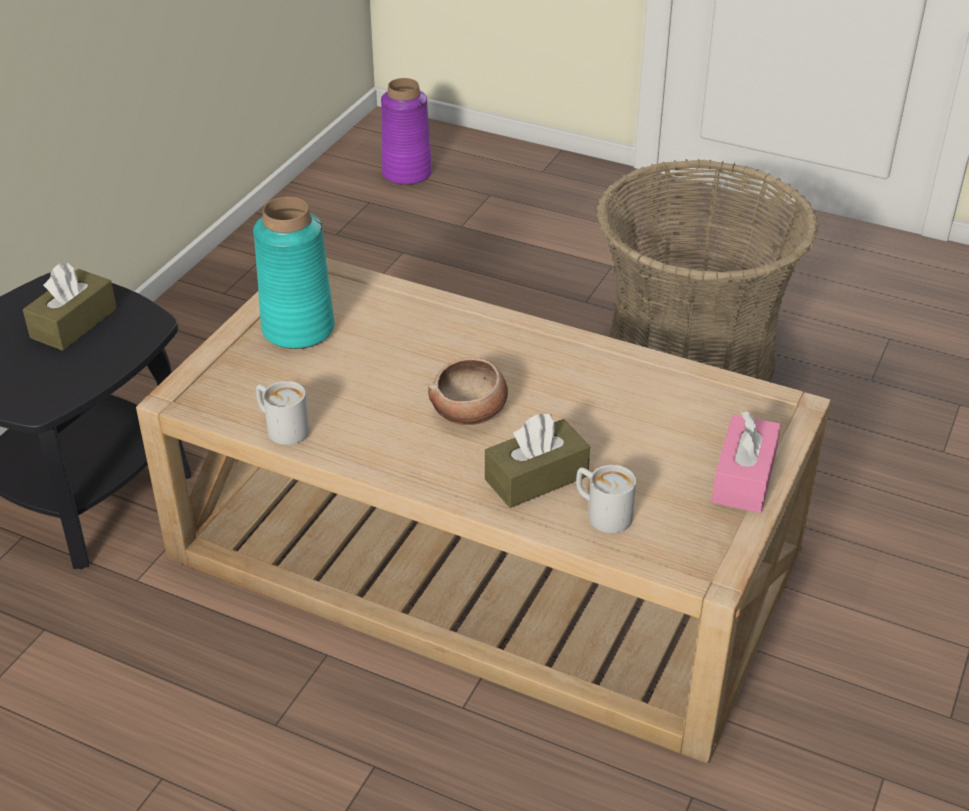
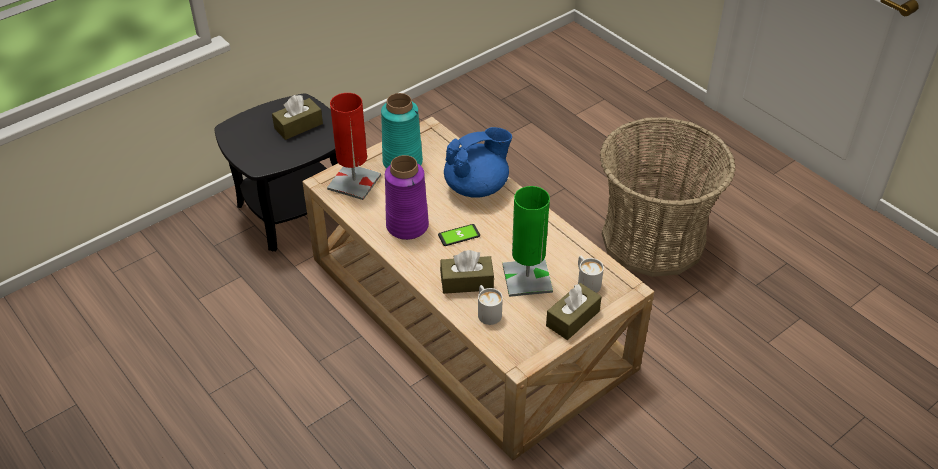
camera: 25 degrees right, 5 degrees up
white mug [256,381,309,445] -> white mug moved to [578,256,604,293]
purple vase [381,78,432,185] -> purple vase moved to [385,155,429,240]
bowl [428,358,508,425] -> phone [438,224,480,246]
pink tissue box [711,411,781,513] -> brown tissue box [546,283,602,340]
none -> red table lamp [327,93,381,200]
none -> blue teapot [444,127,512,198]
none -> green table lamp [502,186,553,297]

